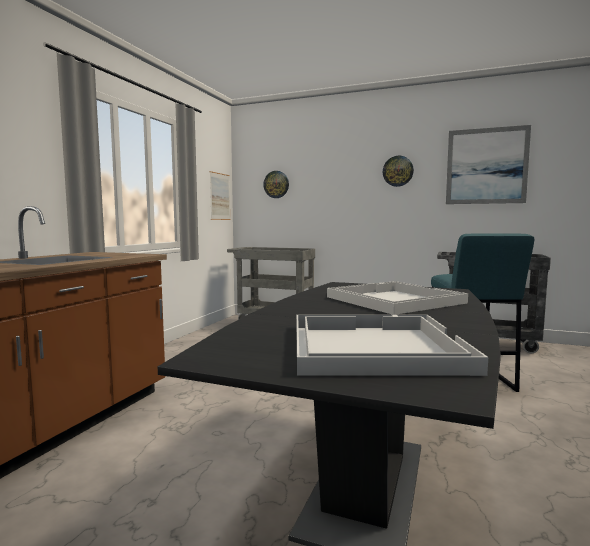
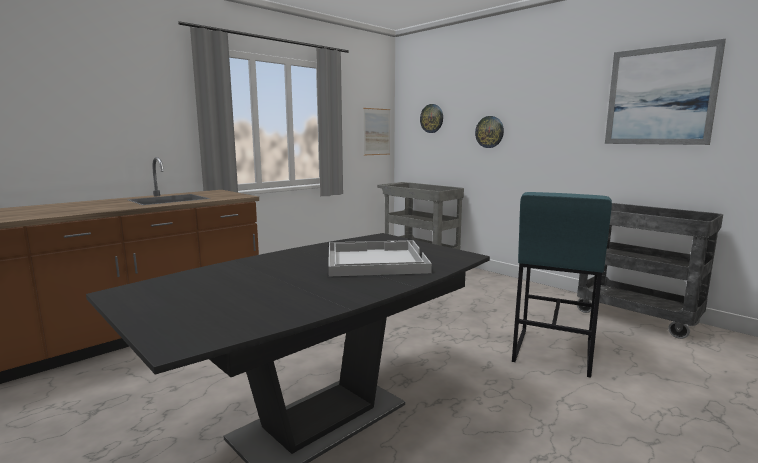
camera: 25 degrees right, 5 degrees up
white tray [297,315,488,376] -> none
wall clock [383,156,414,187] -> wall clock moved to [475,116,504,148]

